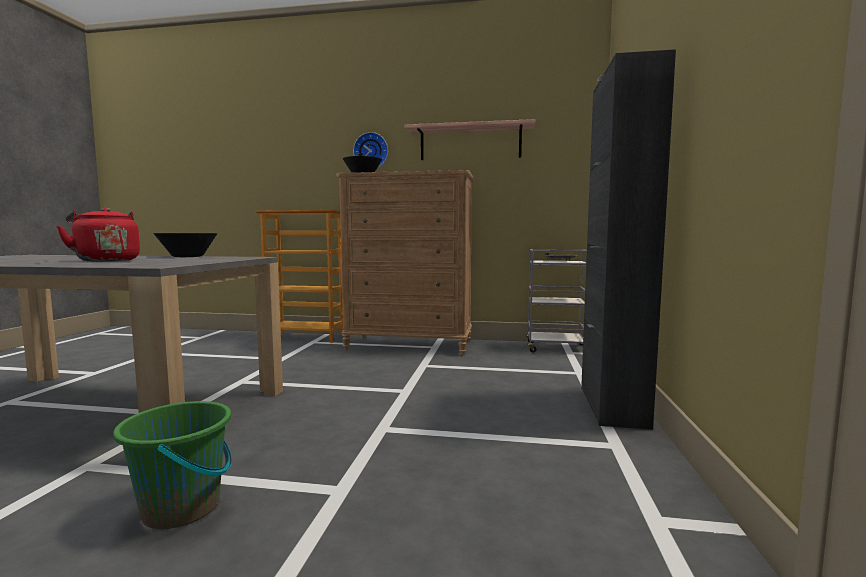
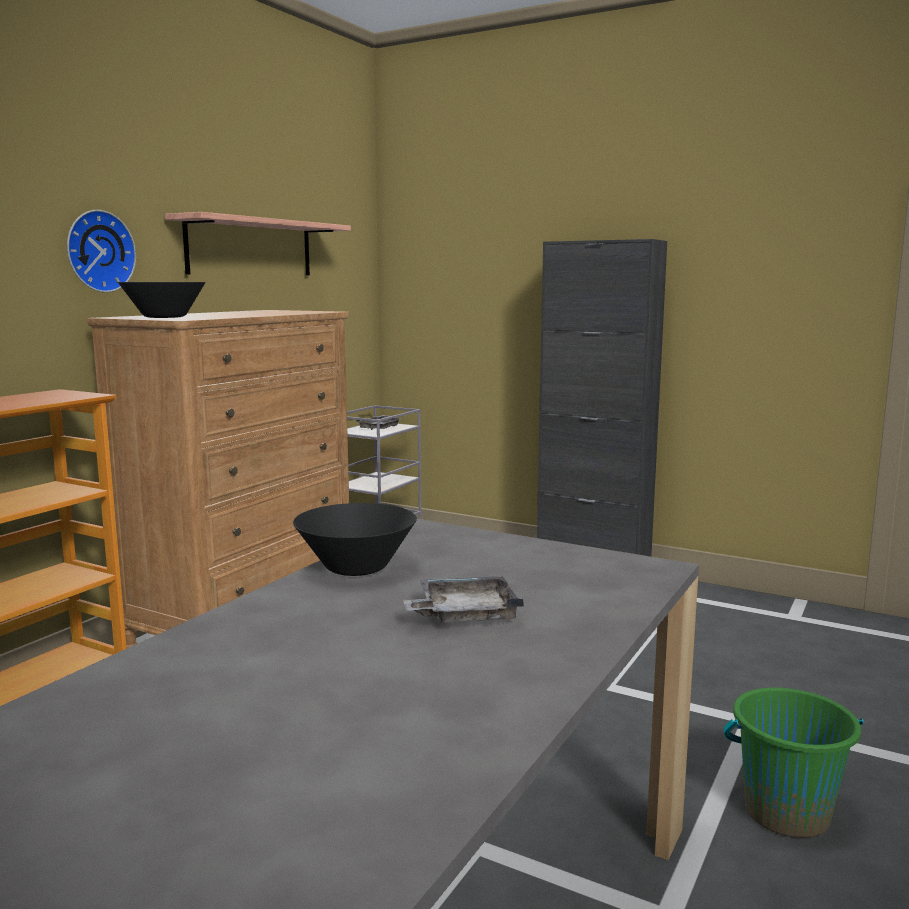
camera: 70 degrees left, 5 degrees up
red kettle [56,207,140,262] -> grey tray [403,576,524,622]

